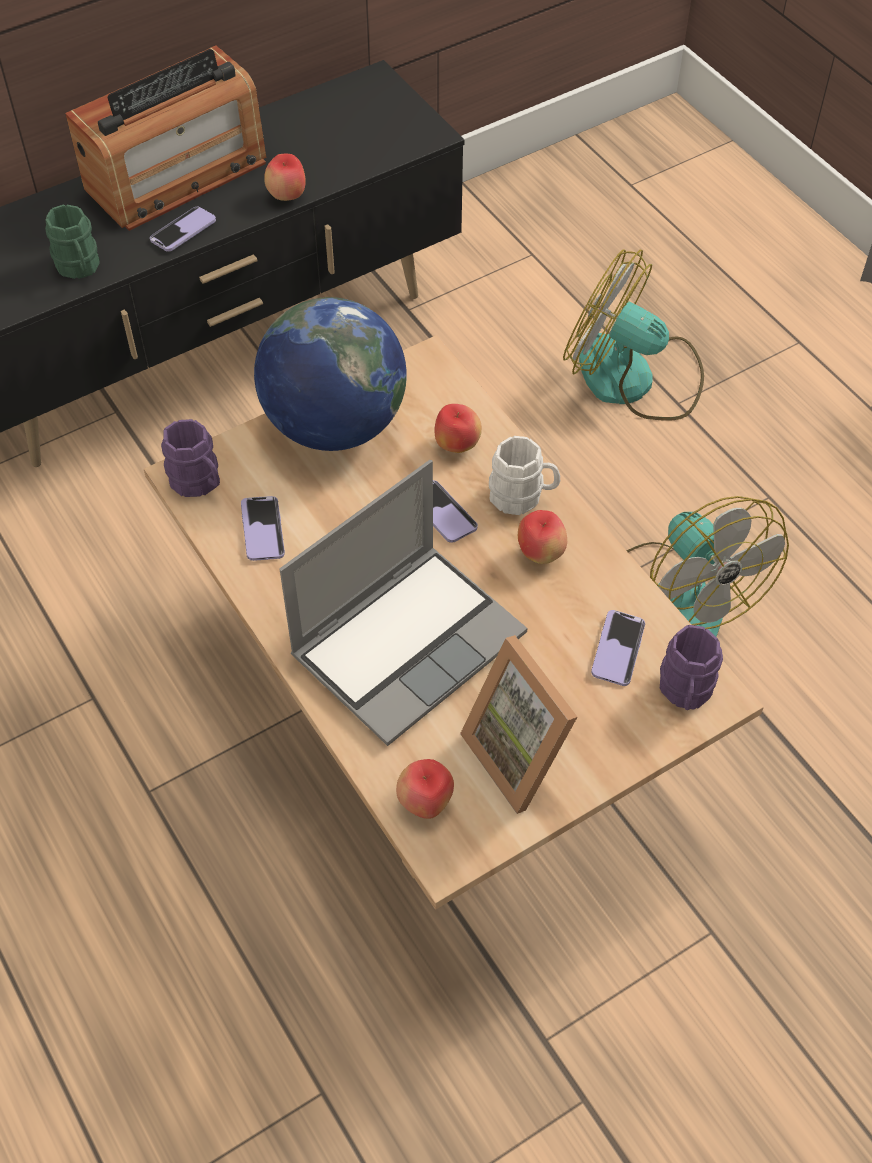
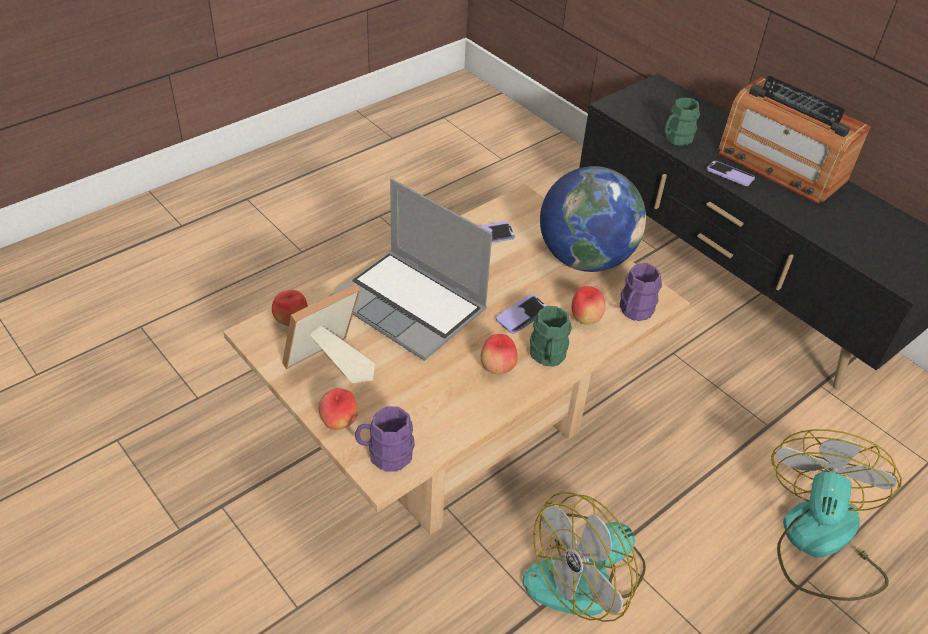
camera: 80 degrees right, 10 degrees down
purple mug [161,419,220,497] -> purple mug moved to [620,263,662,321]
apple [264,154,306,201] -> apple moved to [318,388,358,430]
white mug [489,436,560,515] -> green mug [530,306,572,367]
phone [591,610,645,686] -> none

